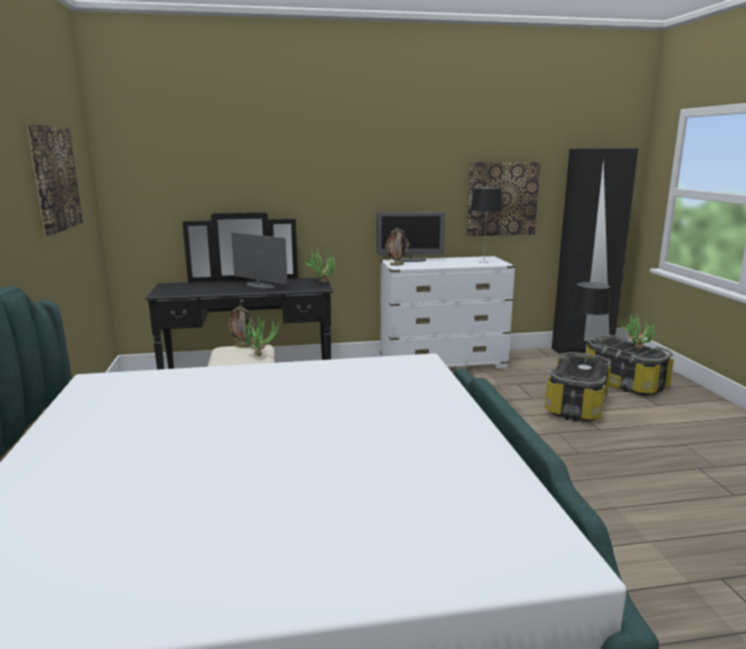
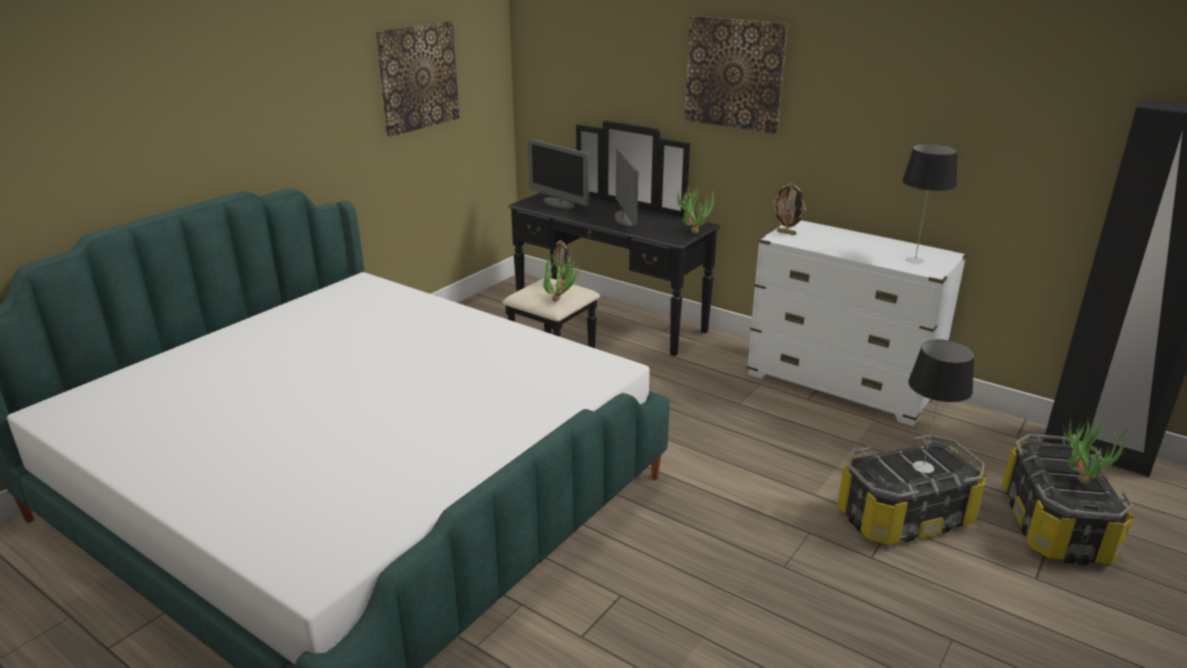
camera: 45 degrees right, 10 degrees up
monitor [377,212,445,262] -> monitor moved to [528,139,589,209]
picture [466,162,540,236] -> picture moved to [685,16,788,134]

